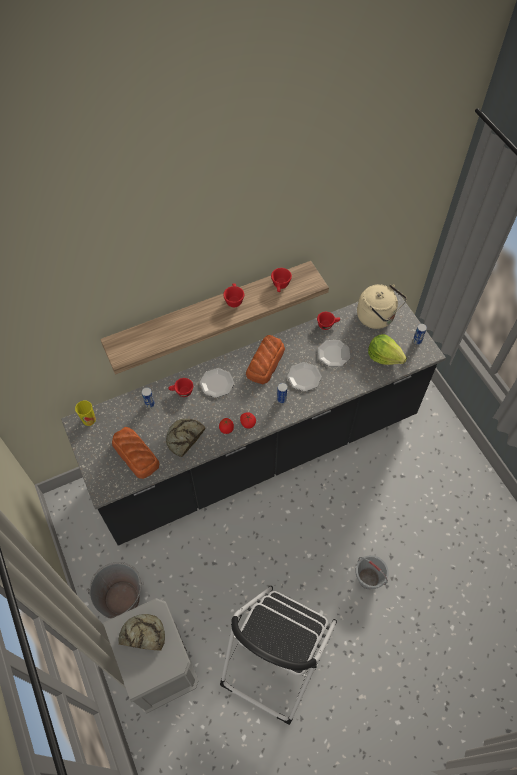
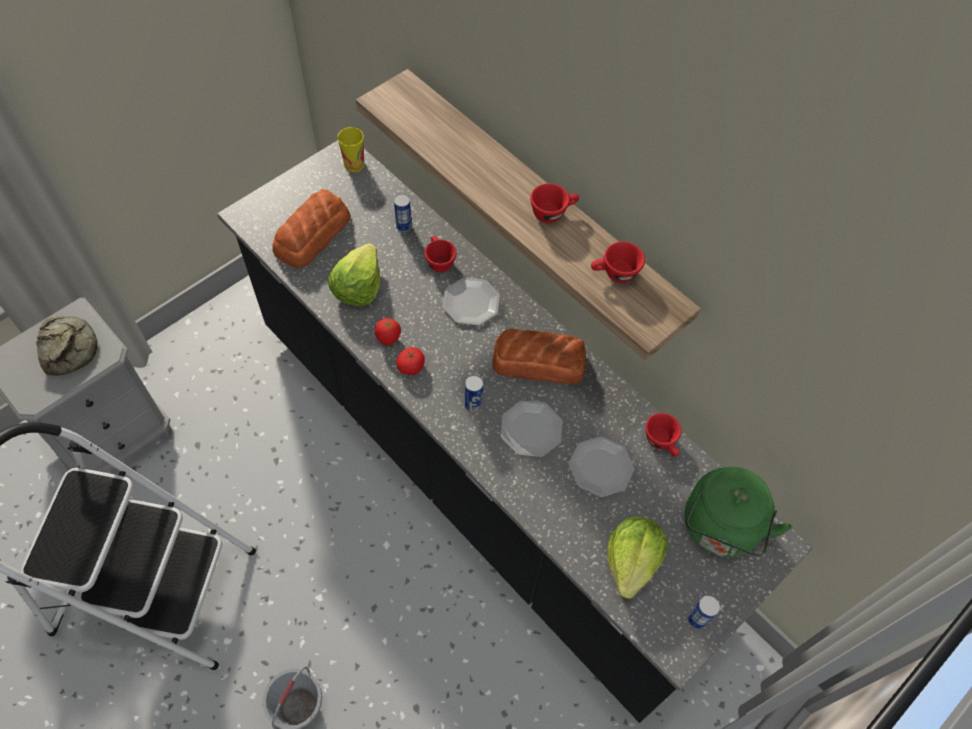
camera: 70 degrees right, 0 degrees up
grey bucket [86,562,144,619] -> none
bread [166,419,205,457] -> lettuce [328,243,380,307]
beige kettle [357,284,407,329] -> green kettle [684,467,793,557]

